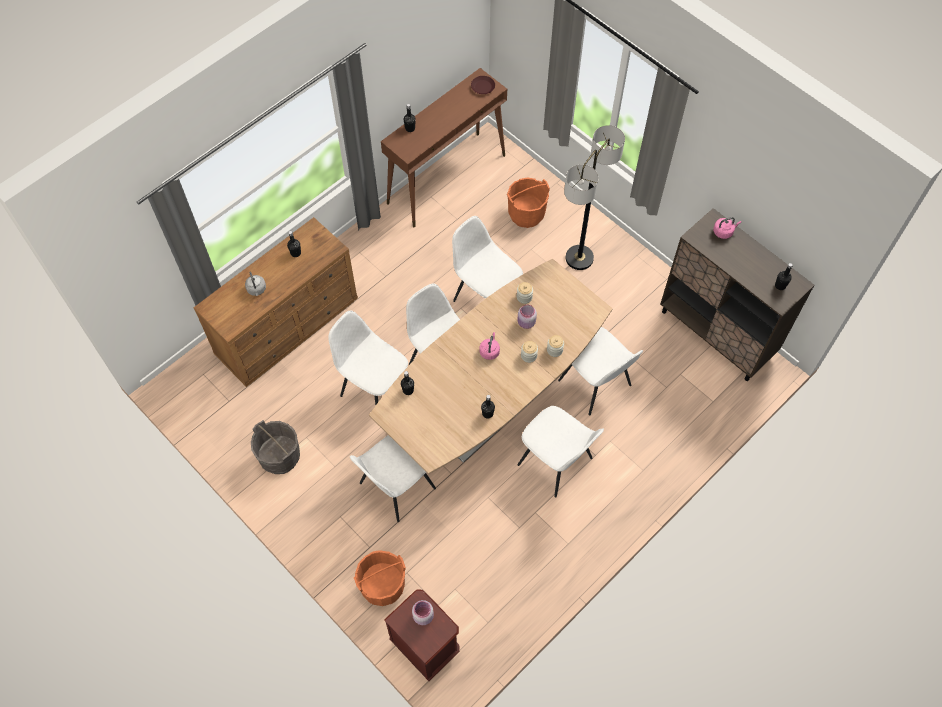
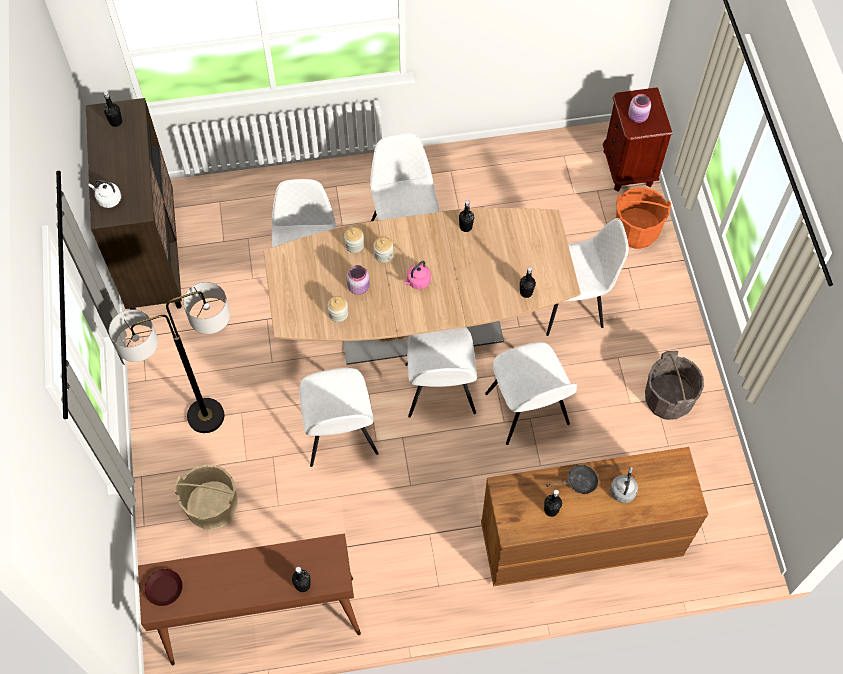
camera: 145 degrees left, 0 degrees up
orange bucket [507,178,550,228] -> beige bucket [174,464,238,530]
pink kettle [713,217,741,239] -> white kettle [89,180,121,208]
none -> black frying pan [546,464,598,494]

